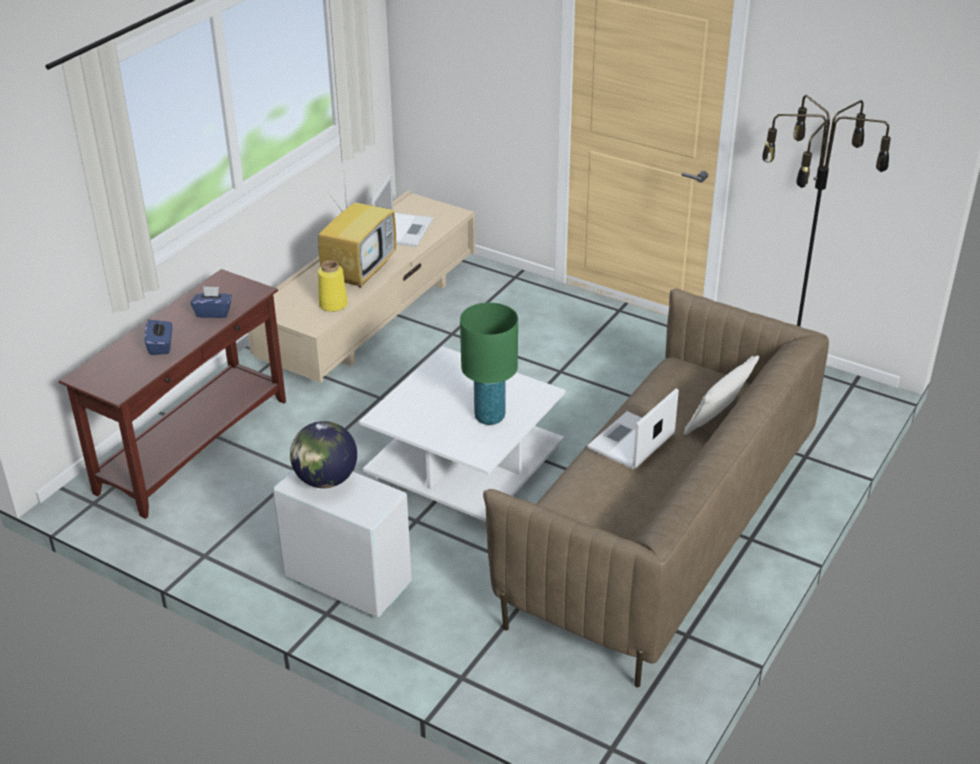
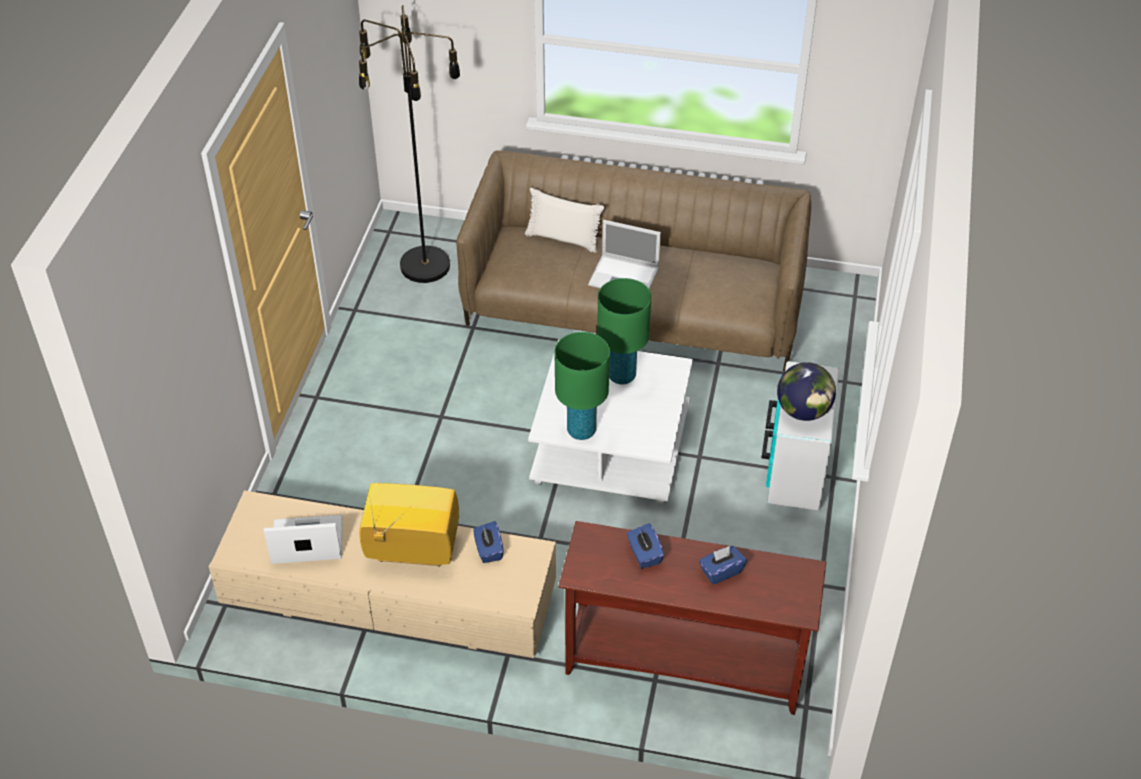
camera: 110 degrees left, 10 degrees up
yellow vase [318,260,348,312] -> blue tissue box [473,521,504,563]
none -> green table lamp [554,332,610,440]

